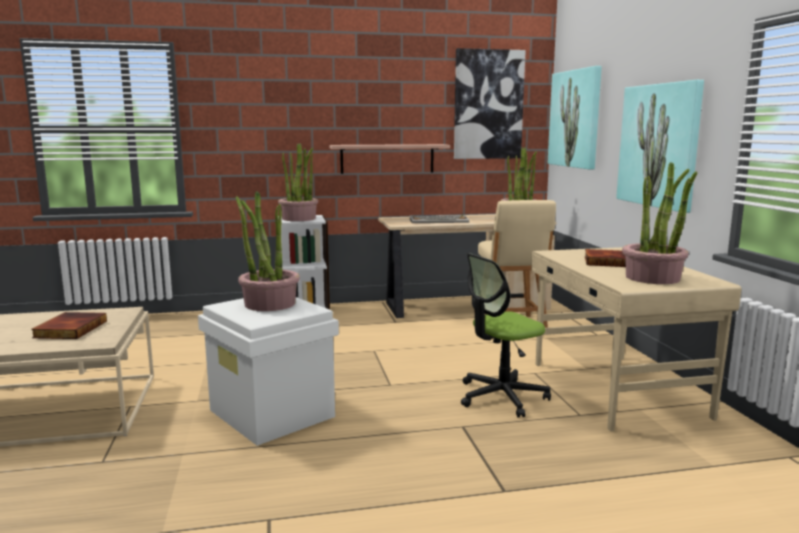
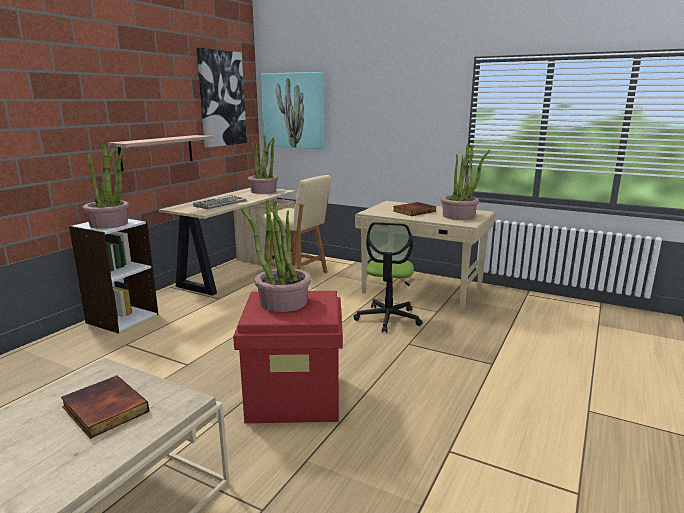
camera: 50 degrees left, 5 degrees up
white storage box [198,297,339,446] -> red storage box [233,291,343,423]
picture [616,80,704,213] -> none

